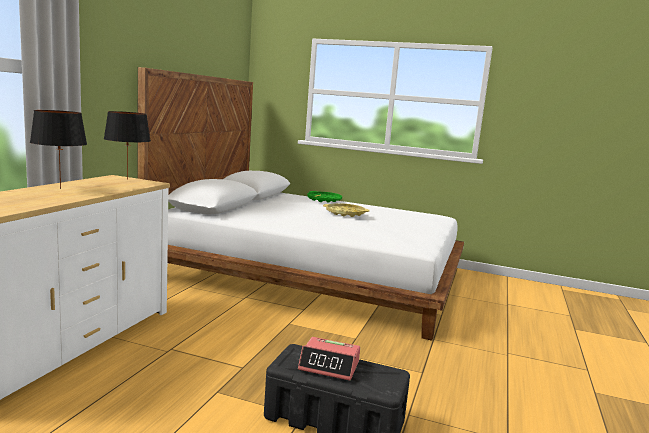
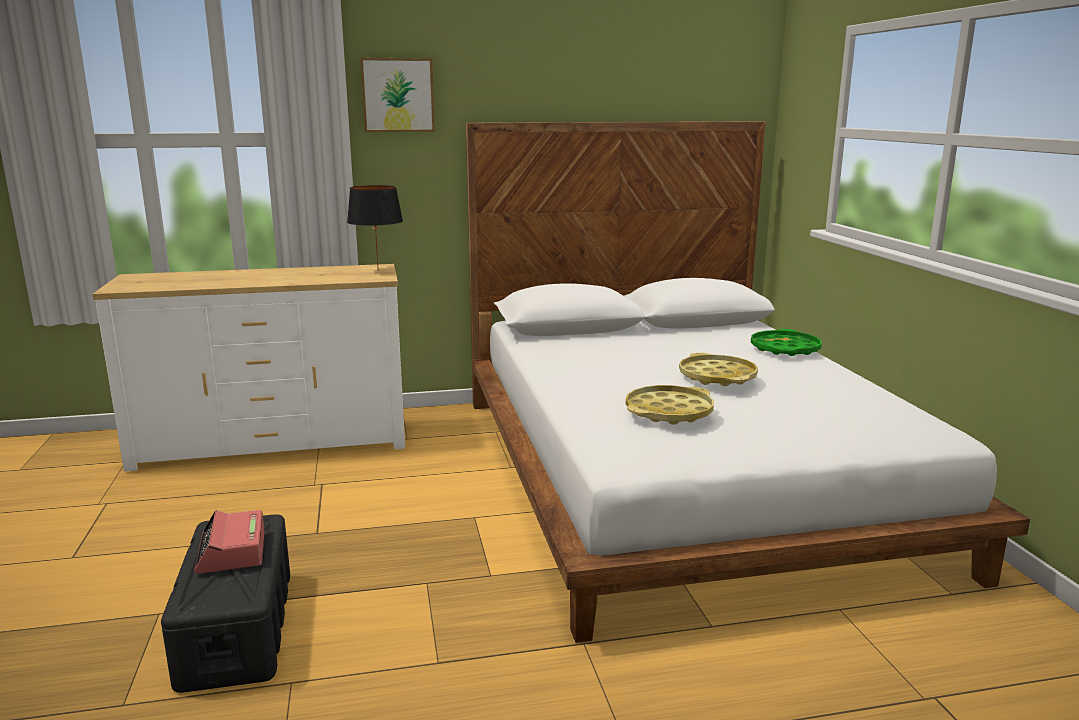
camera: 60 degrees right, 5 degrees up
black table lamp [30,110,87,189] -> none
none -> picture [360,58,435,132]
none -> yellow tray [626,385,714,425]

